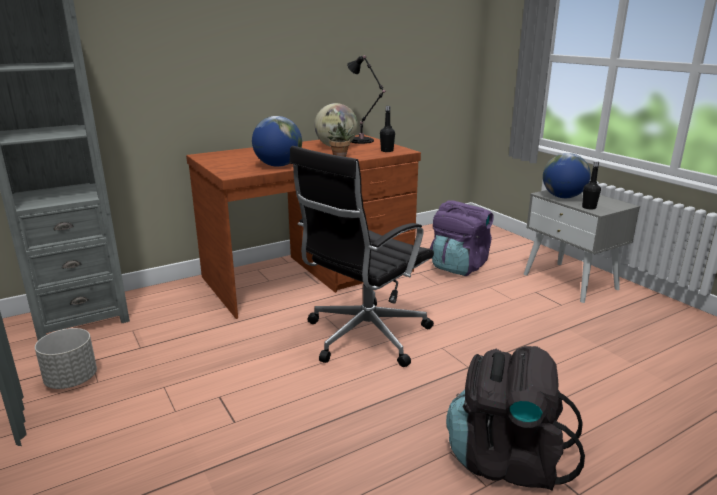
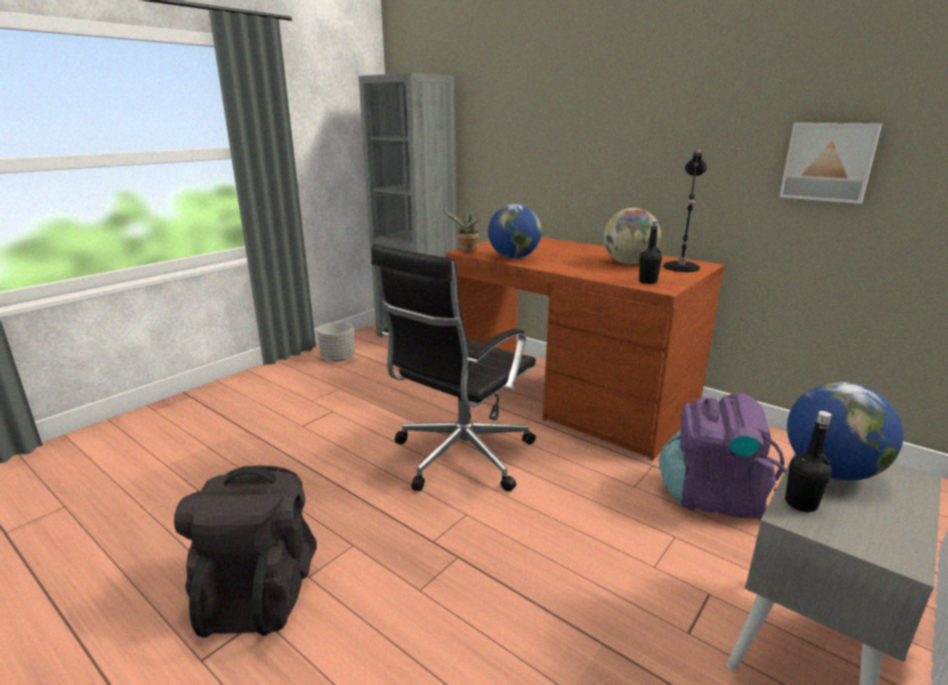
camera: 70 degrees right, 0 degrees up
black office chair [289,146,434,367] -> black office chair turned 75 degrees counterclockwise [372,244,536,491]
potted plant [327,119,355,157] -> potted plant moved to [442,210,480,252]
none -> picture [779,123,882,204]

